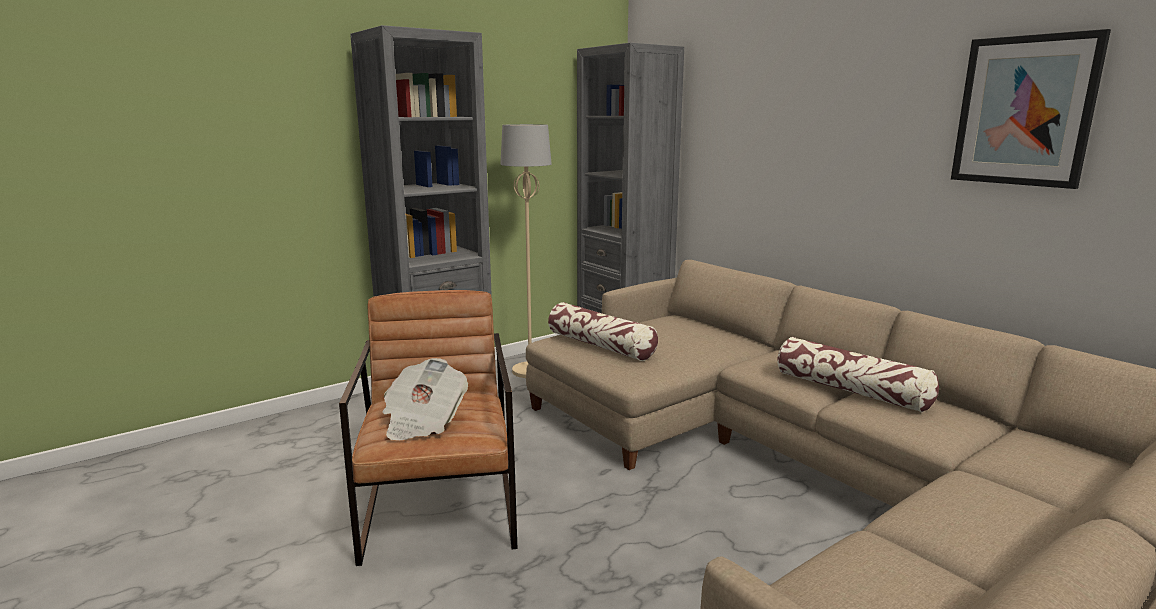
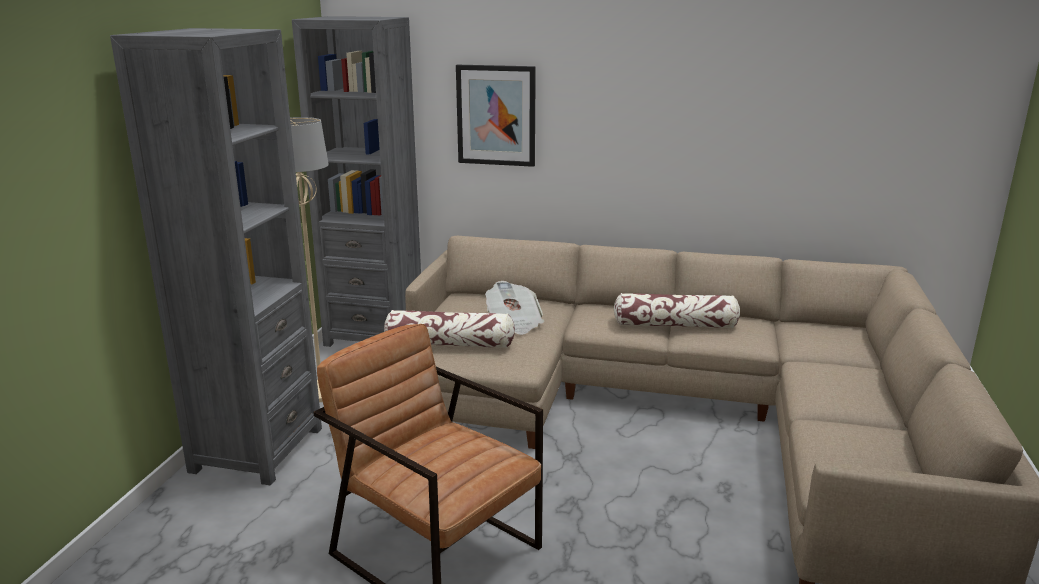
camera: 40 degrees left, 5 degrees up
newspaper [382,358,468,440] -> newspaper moved to [485,281,544,335]
picture [951,29,1111,189] -> picture moved to [456,65,536,167]

